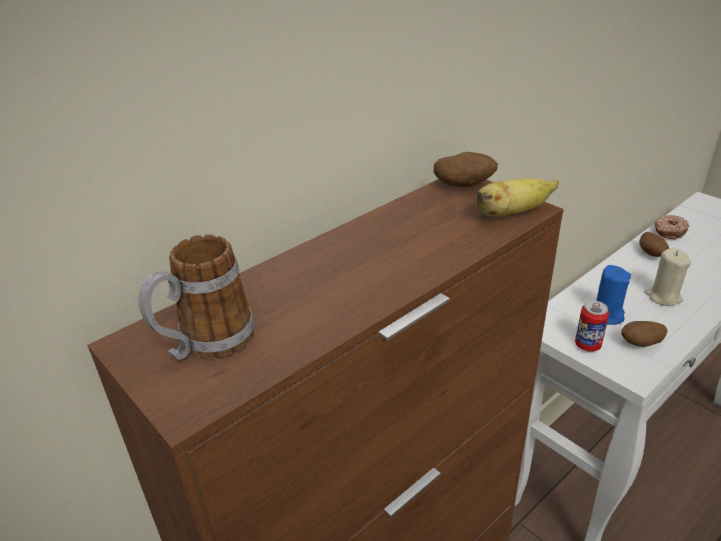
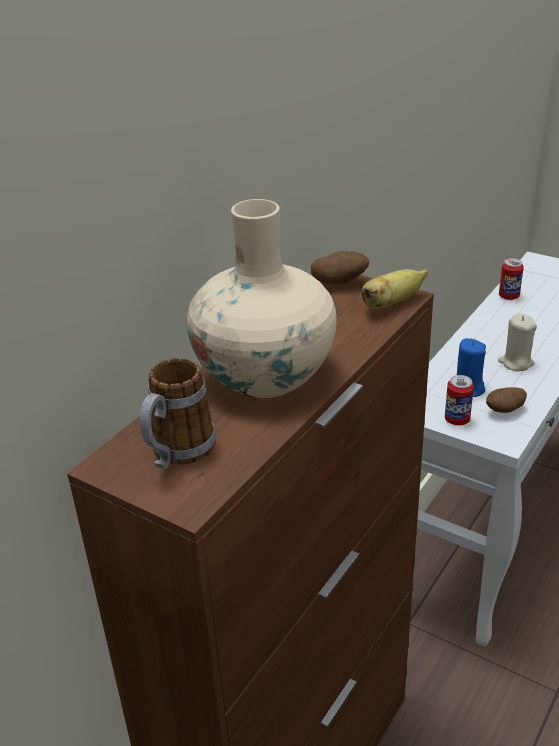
camera: 15 degrees left, 0 degrees up
potato [639,232,669,257] -> none
donut [655,215,689,239] -> can [499,258,524,300]
none -> beige vase [187,199,336,398]

